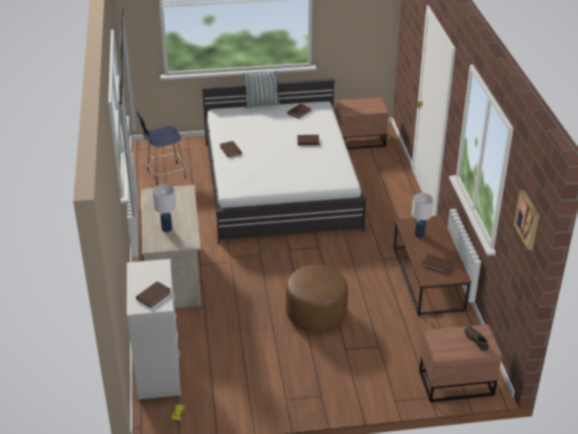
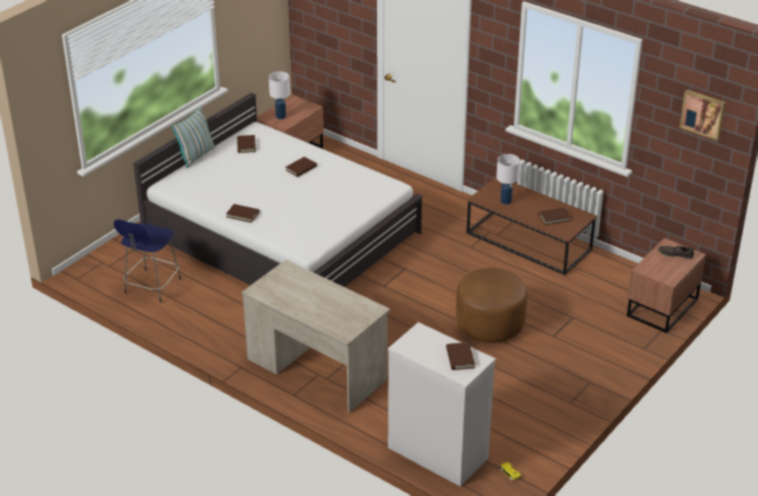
camera: 45 degrees left, 0 degrees up
white table lamp [152,185,176,232] -> white table lamp moved to [269,71,290,119]

